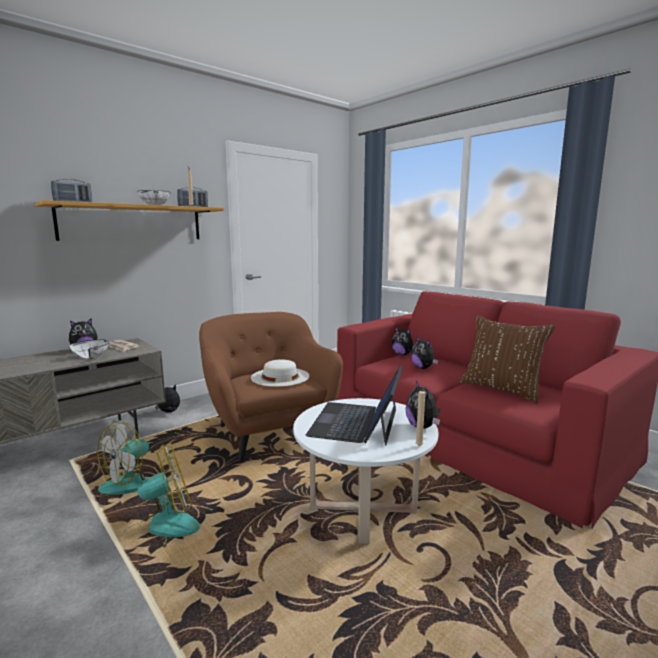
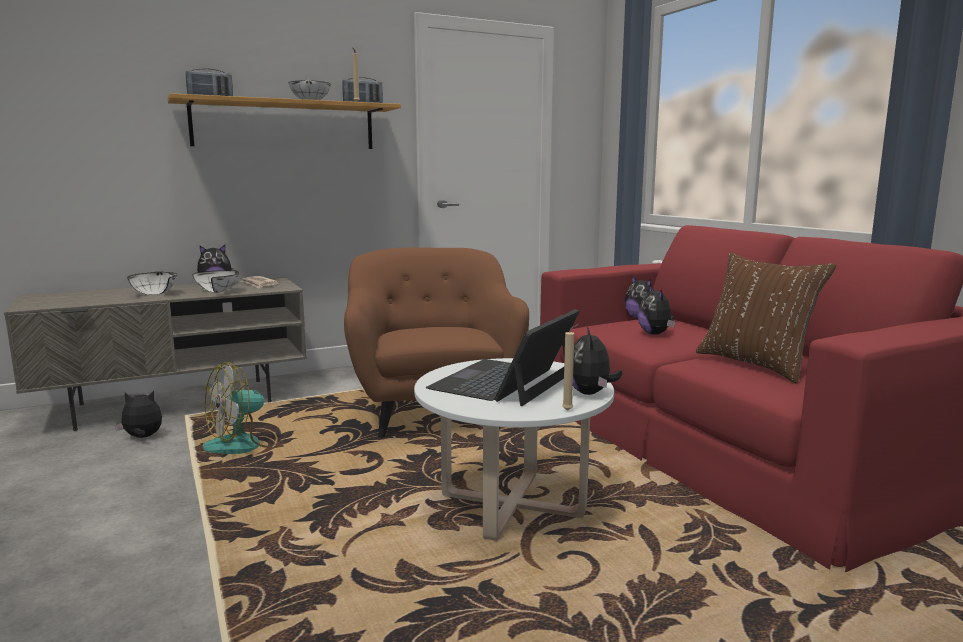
camera: 15 degrees right, 0 degrees up
fan [121,445,200,548] -> none
plush toy [155,385,180,412] -> plush toy moved to [115,391,162,438]
white hat [251,359,309,387] -> none
none -> white bowl [127,271,177,295]

